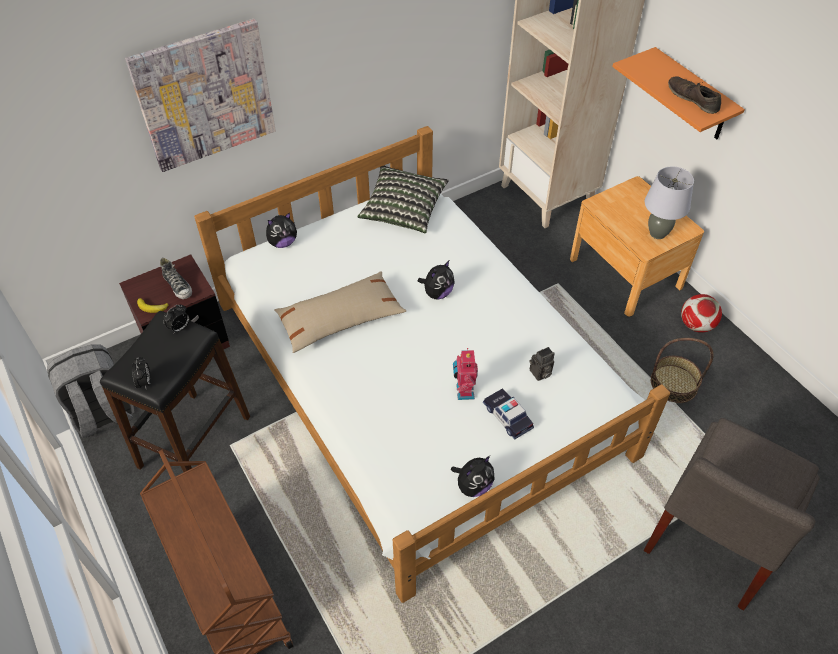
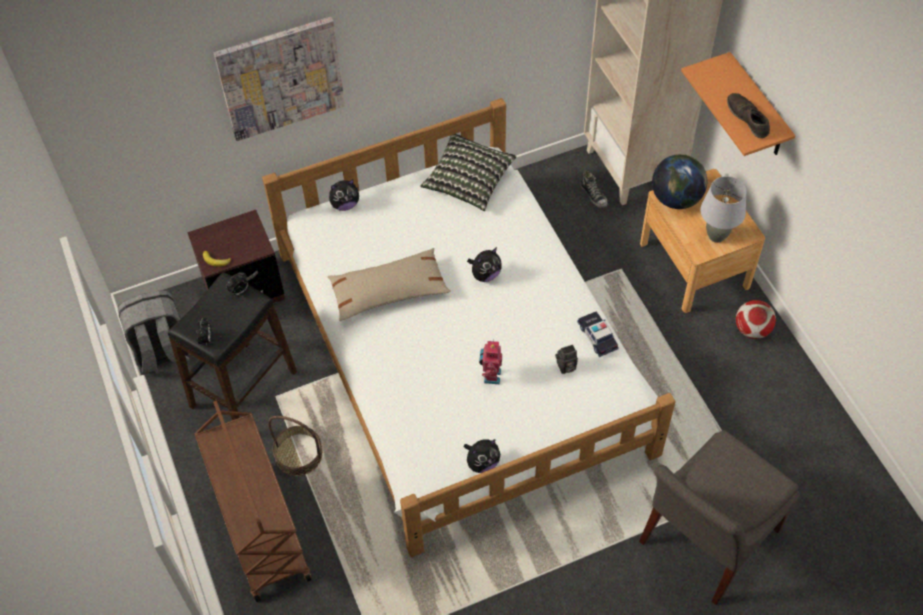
camera: 10 degrees right, 5 degrees up
shoe [160,258,192,299] -> shoe moved to [580,170,608,208]
toy car [483,389,534,440] -> toy car moved to [577,311,619,357]
basket [651,338,714,403] -> basket moved to [268,416,323,476]
none -> globe [652,154,707,209]

